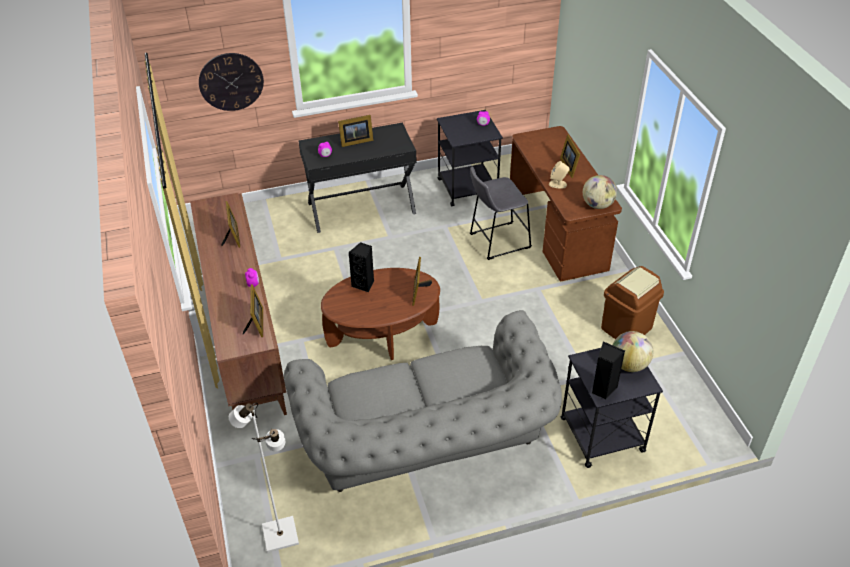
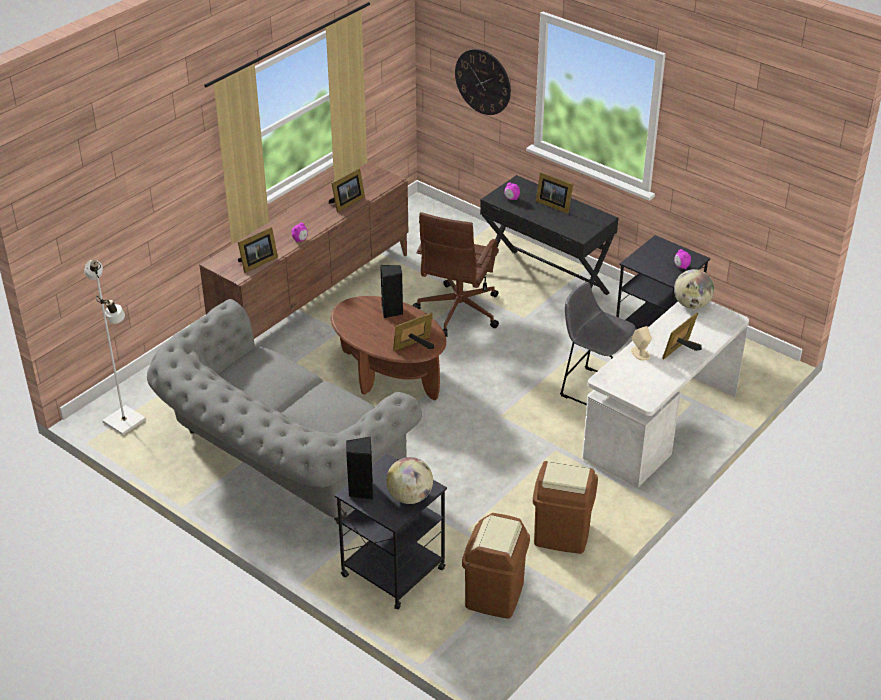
camera: 55 degrees right, 5 degrees down
brown desk [510,126,622,281] -> white desk [582,301,749,488]
globe [583,175,617,209] -> globe moved to [674,269,714,309]
none -> brown office chair [412,212,499,337]
none -> brown trash can [462,513,530,619]

